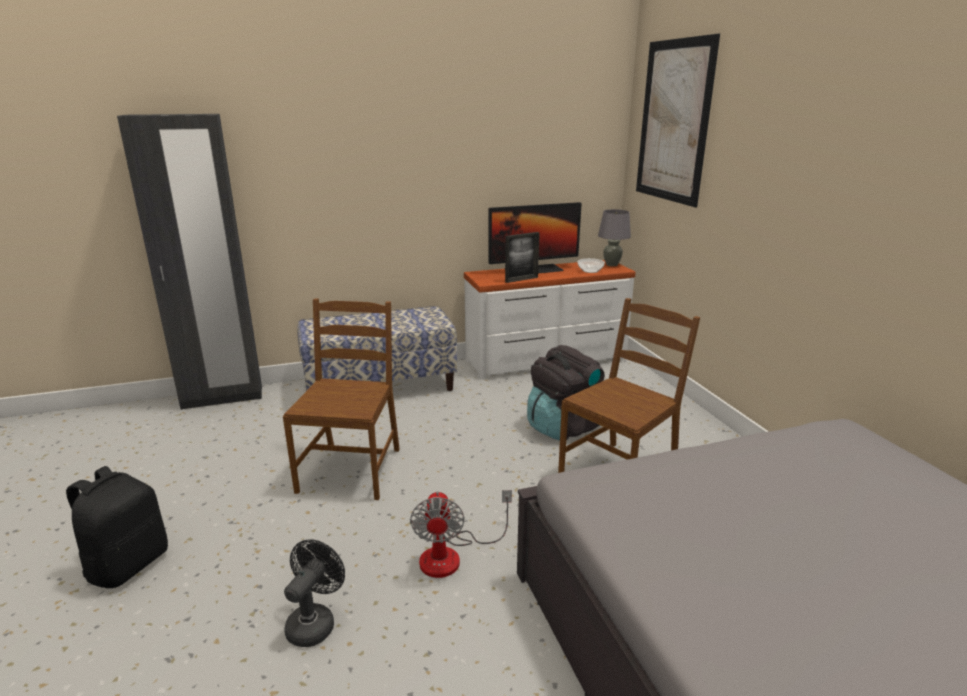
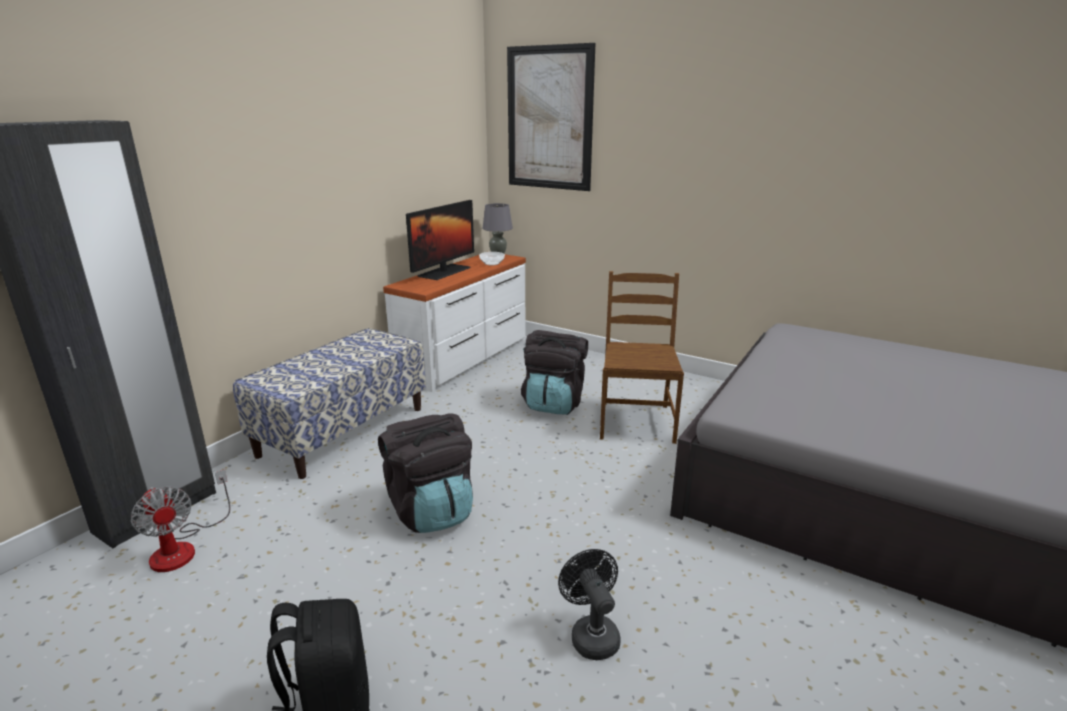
camera: 40 degrees left, 0 degrees up
brown chair [283,298,400,500] -> black backpack [378,413,473,533]
fan [410,490,512,578] -> fan moved to [131,469,230,572]
picture frame [505,232,540,283] -> none

